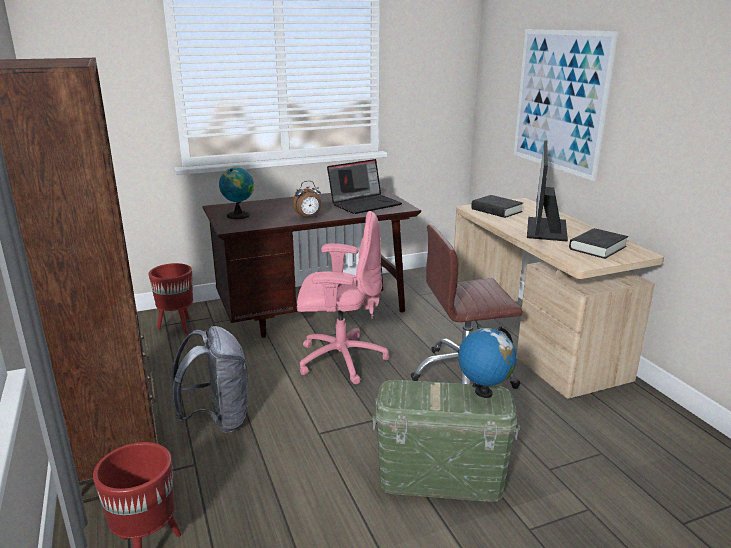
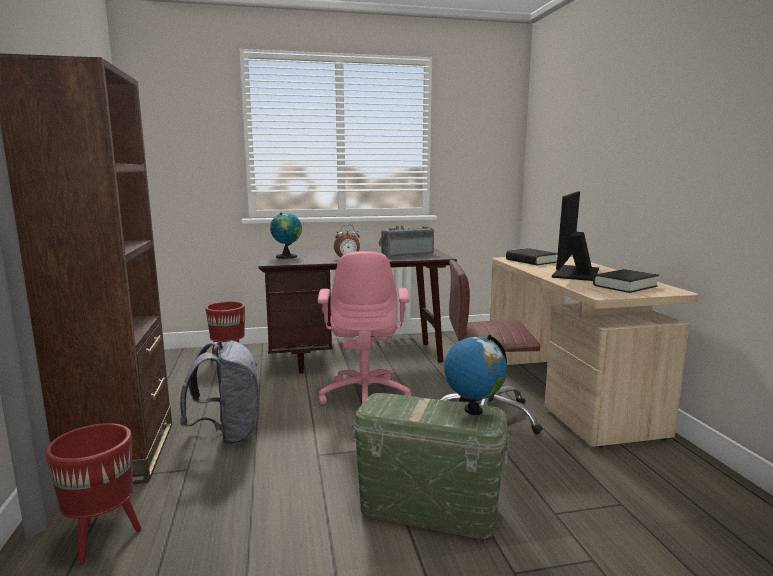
camera: 10 degrees right, 10 degrees down
pink office chair [297,211,389,384] -> pink office chair turned 75 degrees clockwise [318,251,412,405]
laptop [327,159,402,214] -> radio [379,226,434,257]
picture [514,29,618,181] -> none

